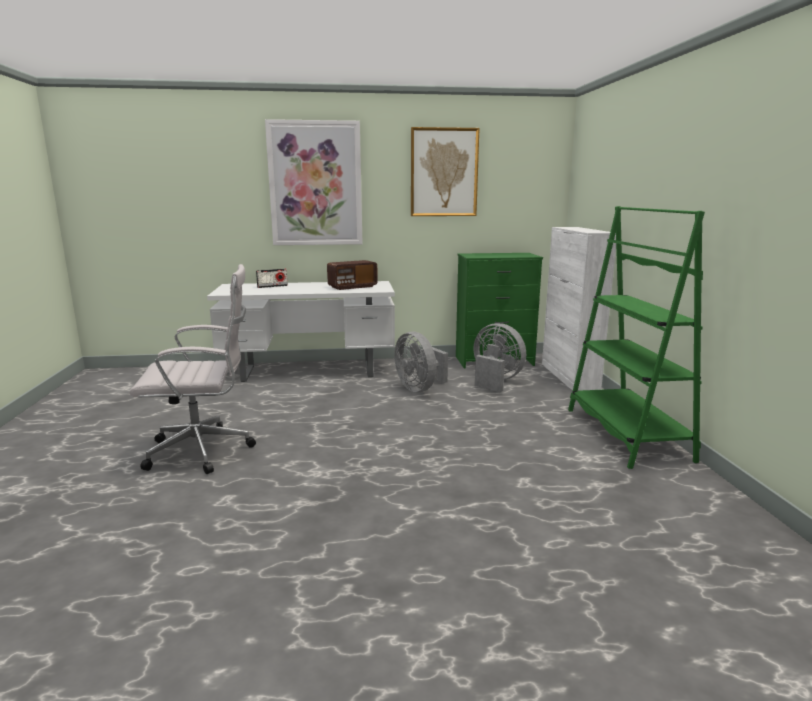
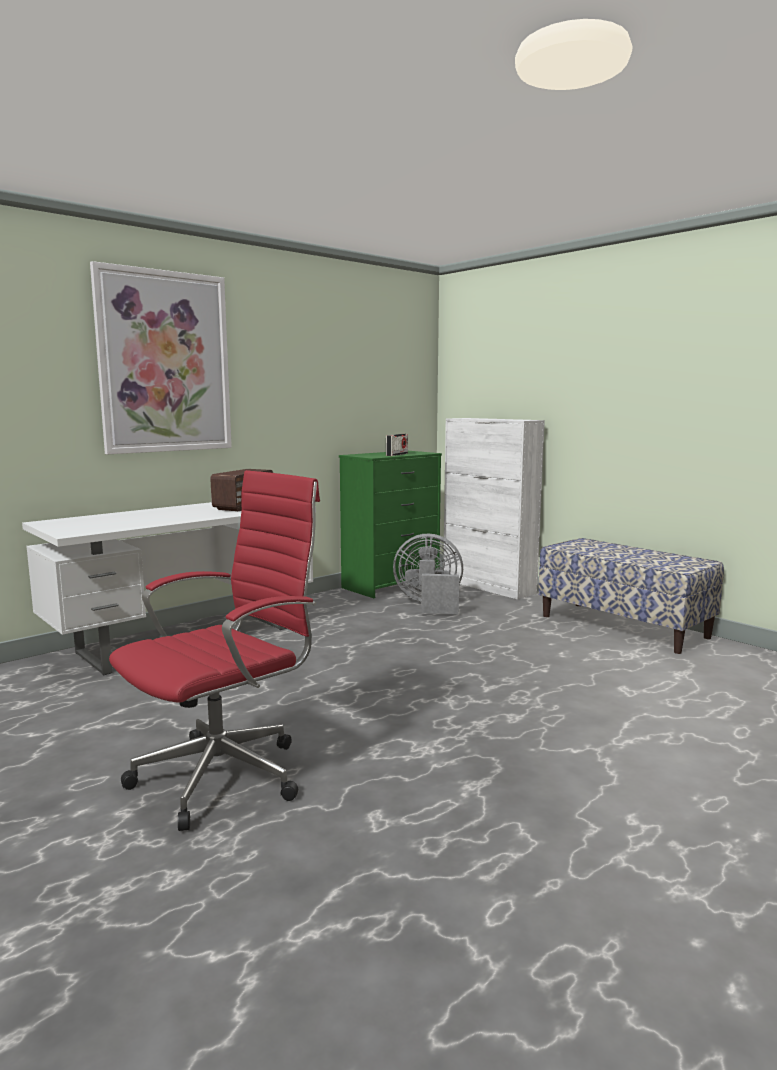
camera: 35 degrees left, 5 degrees down
white office chair [129,264,256,474] -> red office chair [109,470,320,831]
radio [256,269,288,288] -> radio moved to [386,434,408,456]
grey fan [394,332,448,392] -> none
picture [411,127,480,216] -> none
green bookcase [568,206,705,469] -> bench [538,538,724,654]

